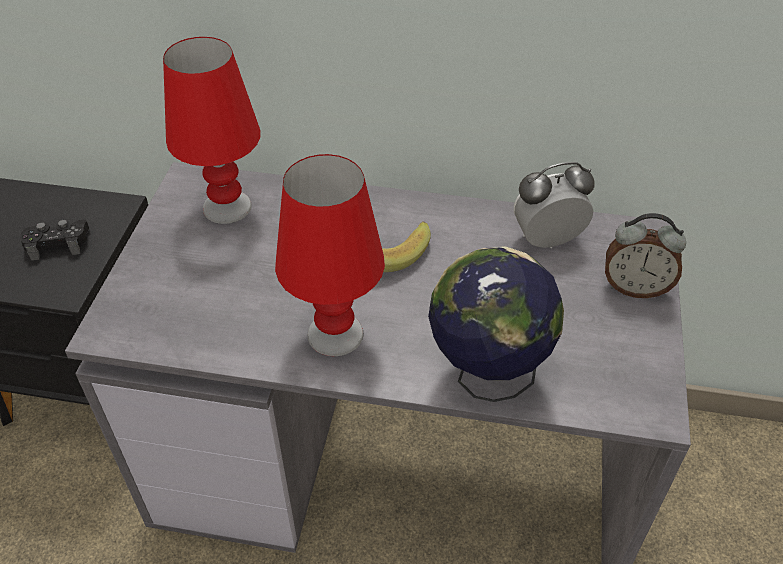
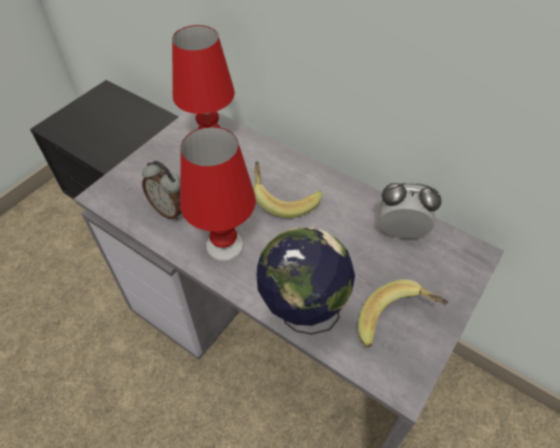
camera: 25 degrees right, 5 degrees up
black game controller [20,220,89,261] -> none
alarm clock [605,213,686,298] -> alarm clock moved to [142,161,182,220]
none -> banana [358,279,448,348]

